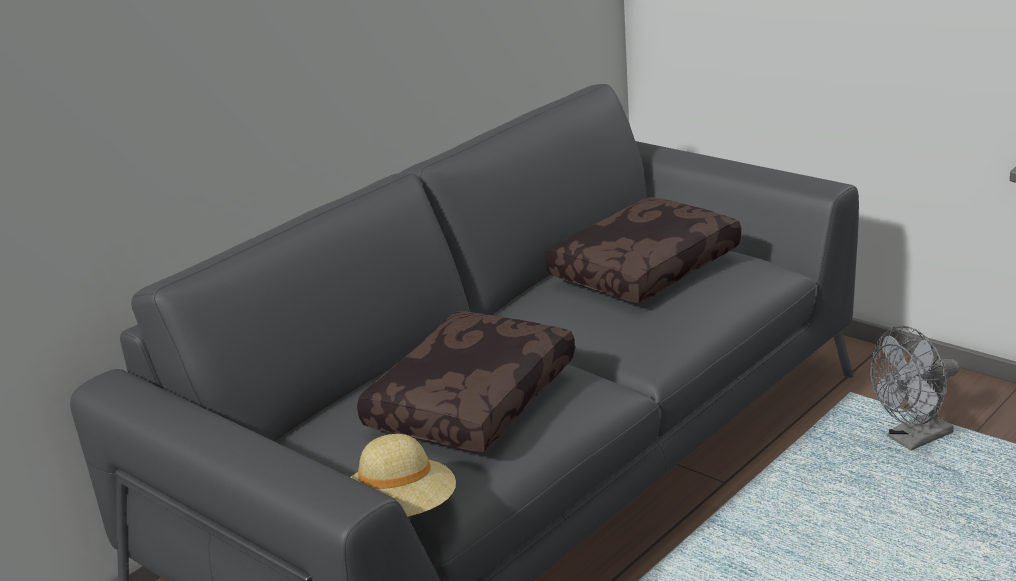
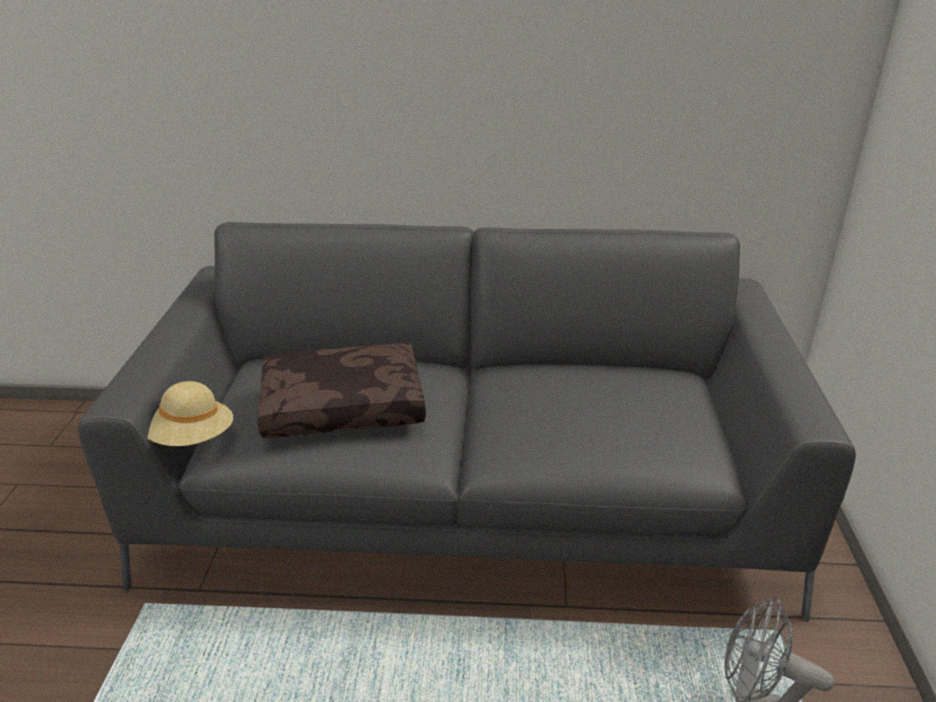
camera: 50 degrees right, 5 degrees up
brown pillow [545,197,741,303] -> none

